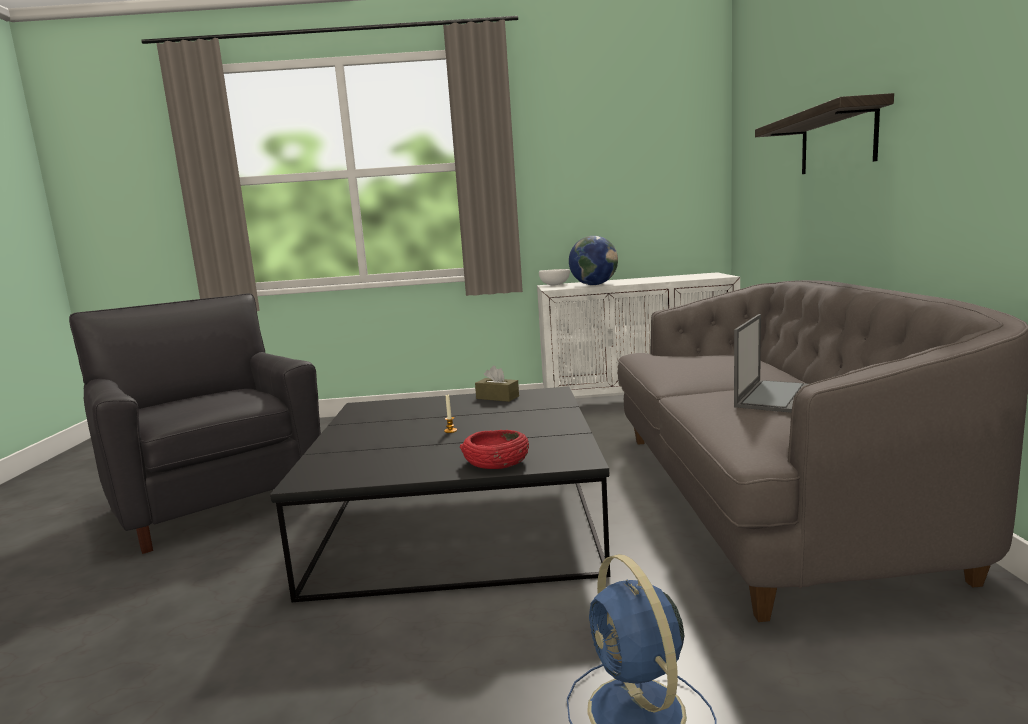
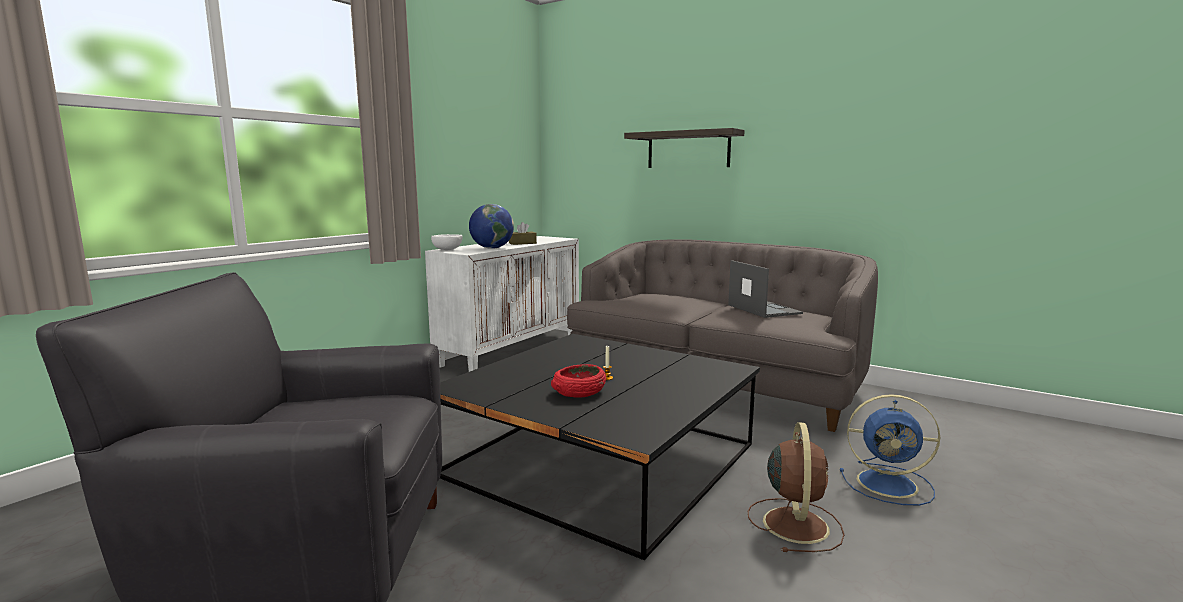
camera: 55 degrees left, 0 degrees up
red bowl [460,430,529,469] -> red bowl moved to [551,364,606,398]
brown tissue box [475,366,519,402] -> brown tissue box moved to [509,222,537,245]
none -> brown fan [748,422,844,552]

